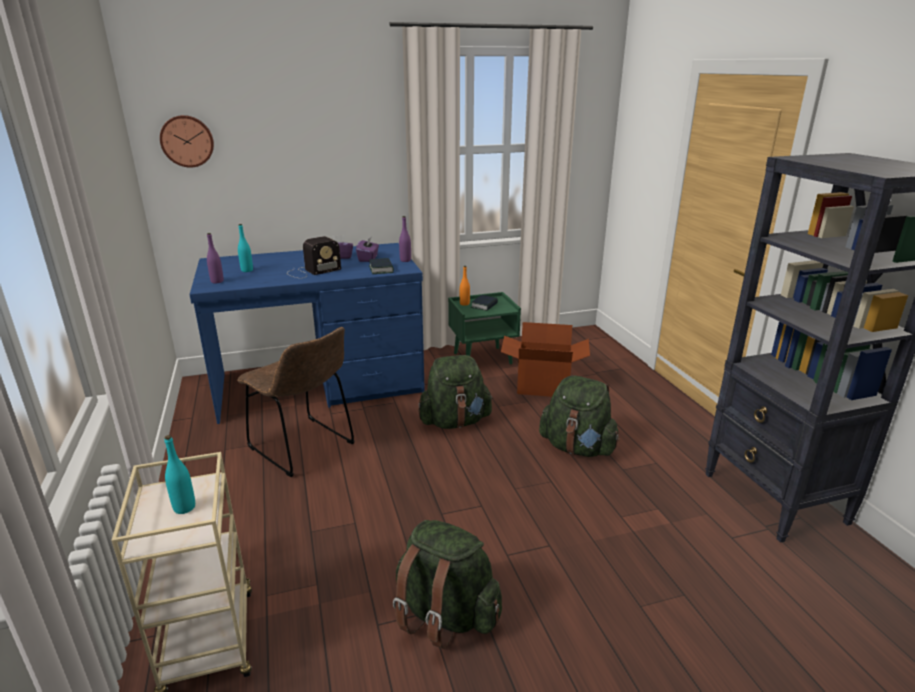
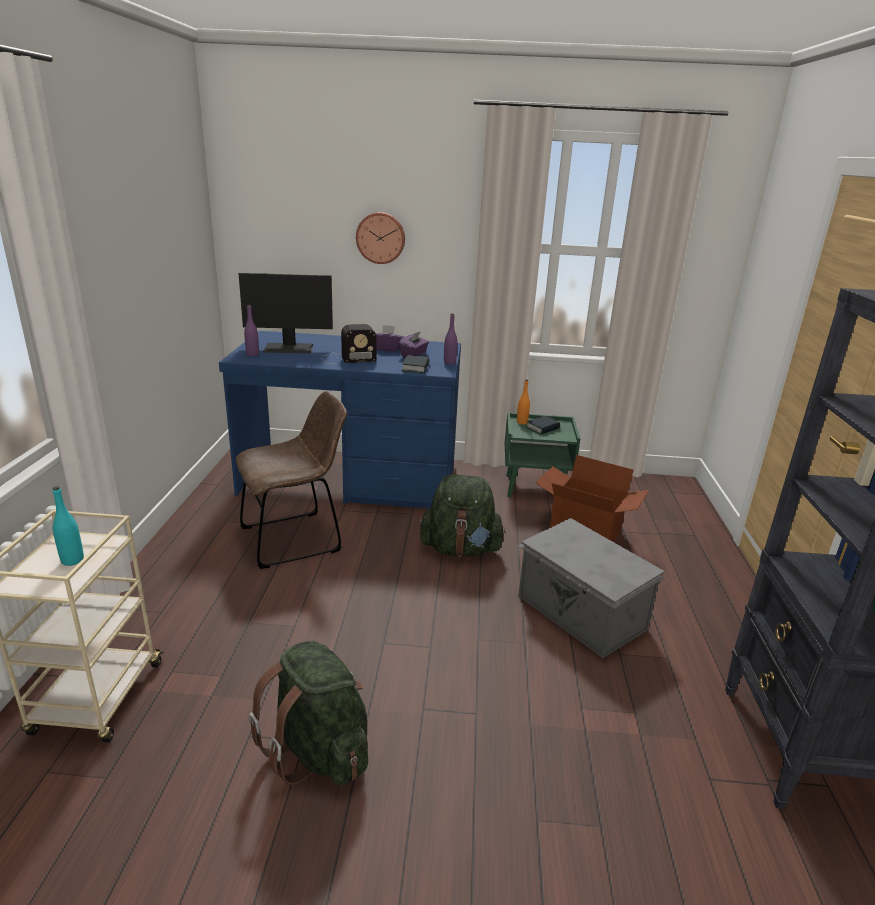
camera: 20 degrees right, 0 degrees up
wall clock [160,115,214,168] -> wall clock moved to [356,212,405,264]
brown chair [237,327,355,477] -> brown chair turned 90 degrees counterclockwise [236,391,347,569]
turquoise bottle [238,224,253,272] -> monitor [238,273,333,353]
green backpack [539,375,620,457] -> grey storage box [518,518,664,658]

